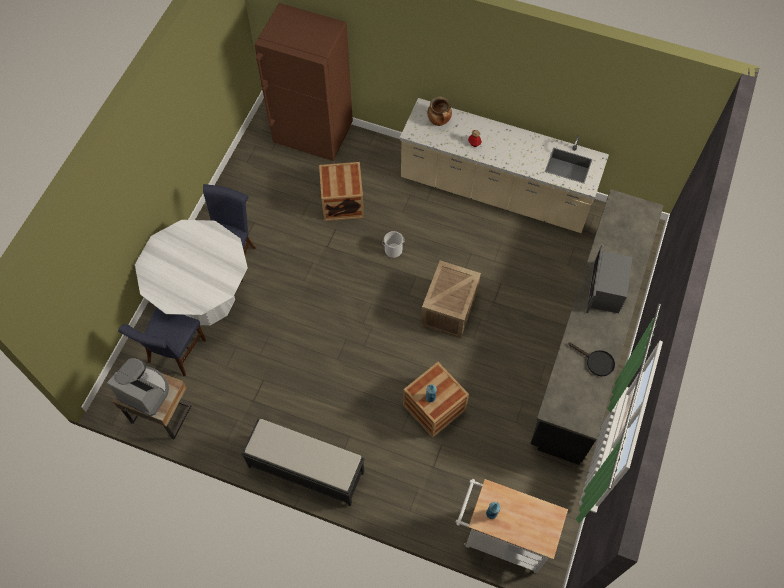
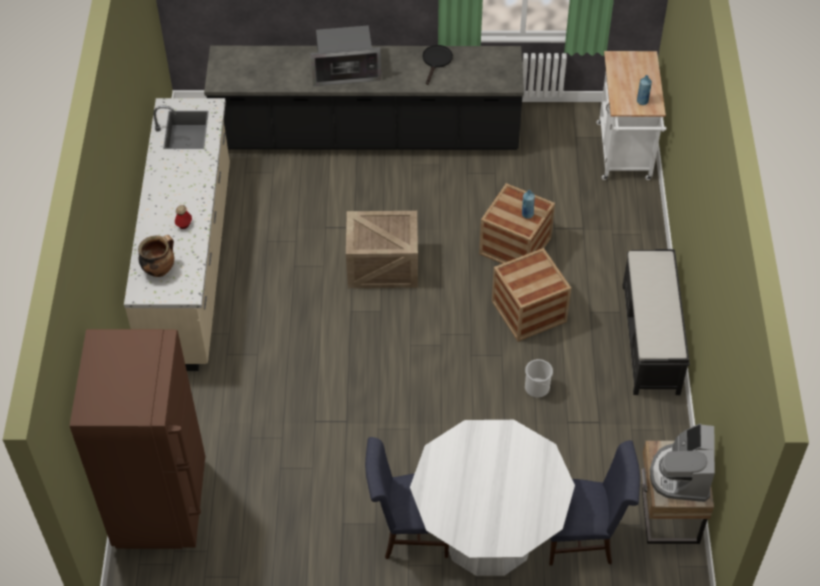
camera: 110 degrees left, 10 degrees down
crate [319,162,364,221] -> crate moved to [492,248,571,341]
bucket [382,231,405,258] -> bucket moved to [525,359,553,398]

